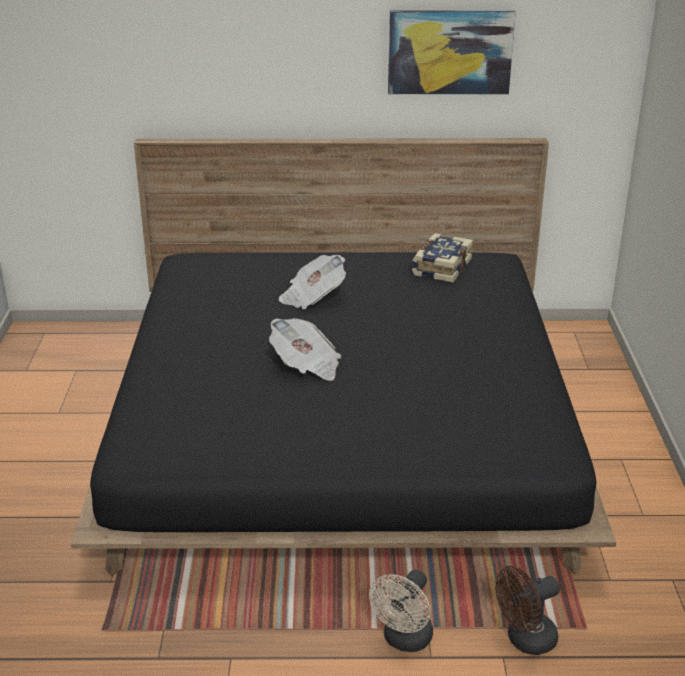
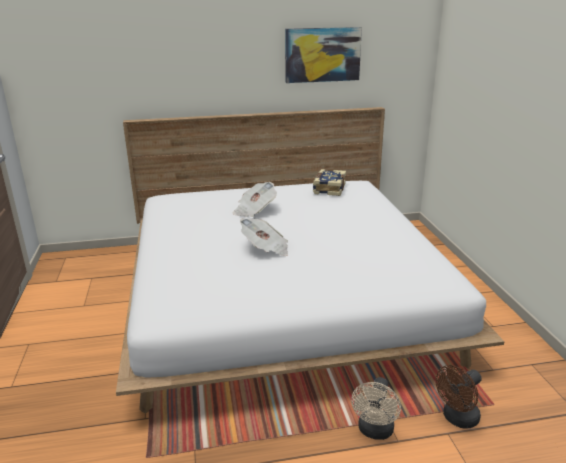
camera: 10 degrees left, 5 degrees down
black bed [71,138,616,575] -> white bed [116,107,504,414]

